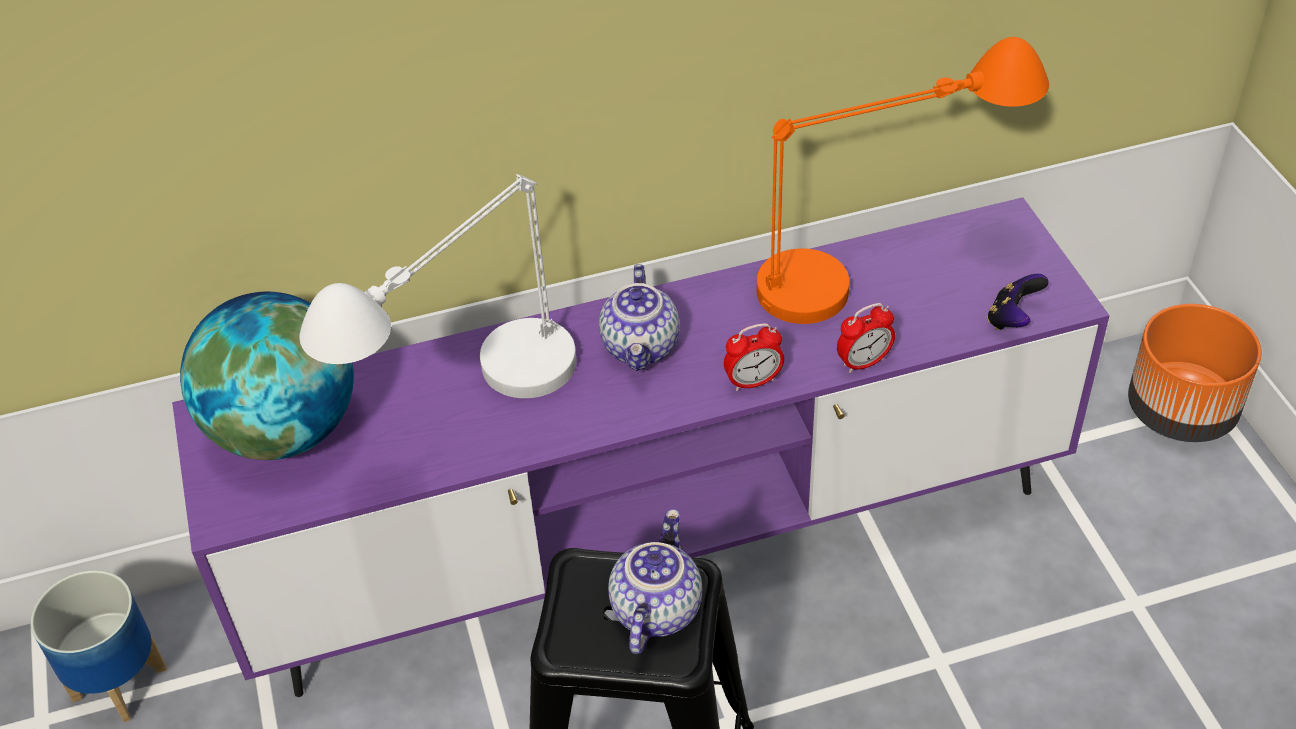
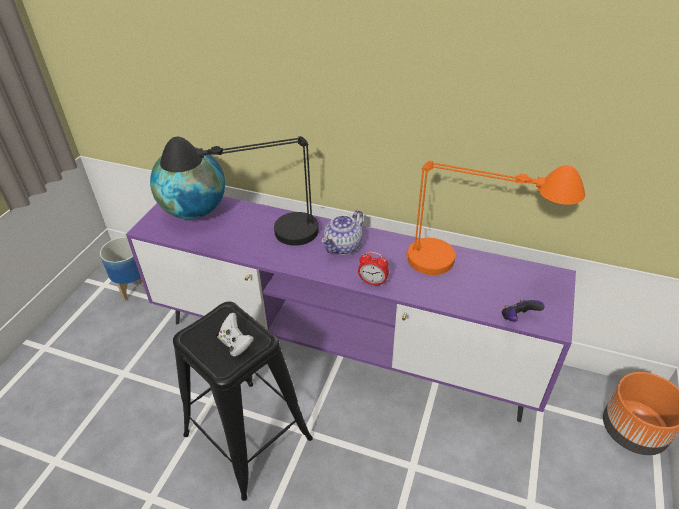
camera: 35 degrees right, 5 degrees down
white table lamp [299,174,576,398] -> black table lamp [160,136,319,246]
teapot [608,509,702,654] -> white game controller [219,313,254,356]
alarm clock [837,303,895,373] -> none

